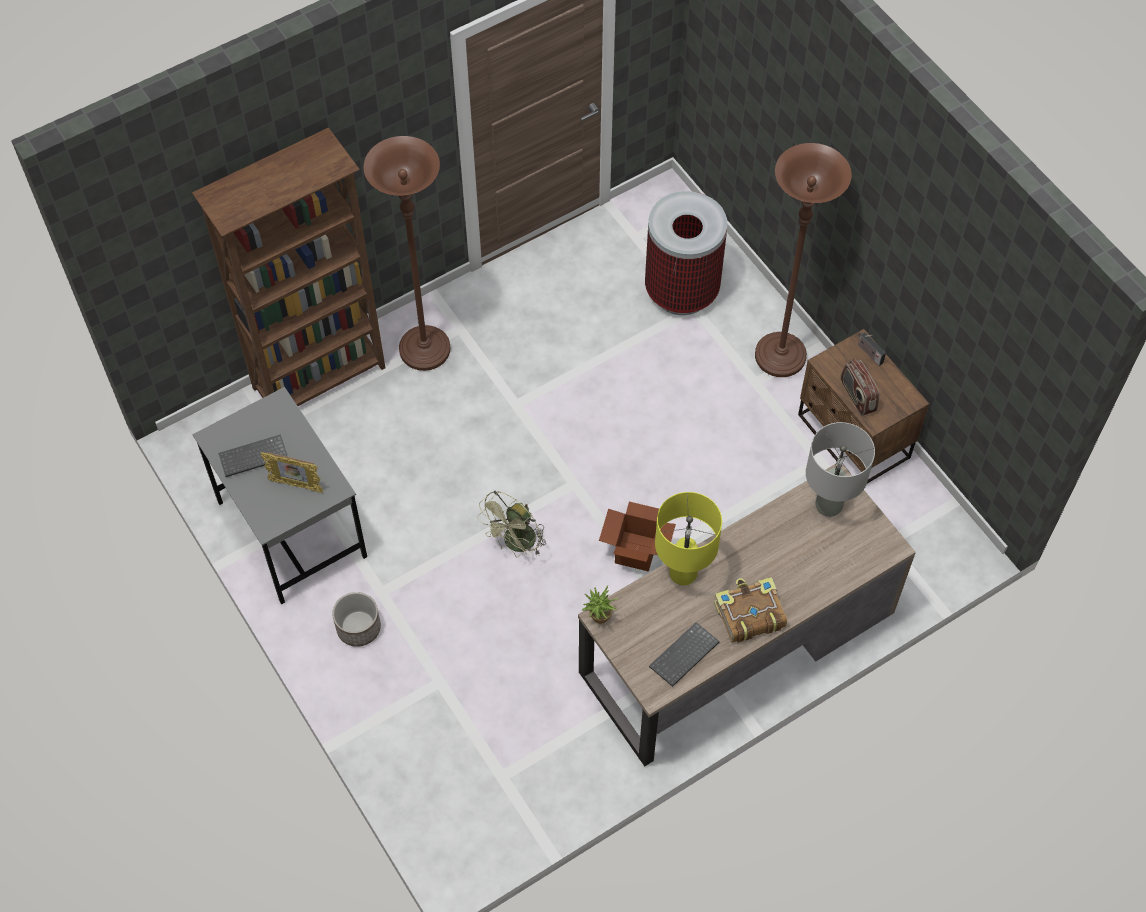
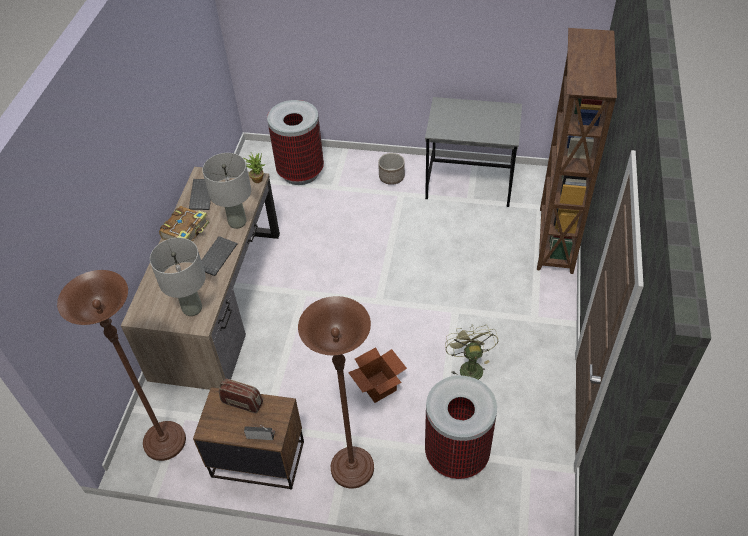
camera: 135 degrees right, 10 degrees down
keyboard [218,434,288,477] -> keyboard moved to [201,236,238,276]
picture frame [260,452,323,493] -> none
brown floor lamp [363,136,450,371] -> brown floor lamp moved to [57,270,186,461]
green fan [477,491,546,557] -> green fan moved to [445,325,498,380]
cardboard box [599,502,676,571] -> cardboard box moved to [348,347,407,403]
yellow table lamp [655,492,722,586] -> grey table lamp [202,153,251,229]
none -> trash can [267,100,324,185]

